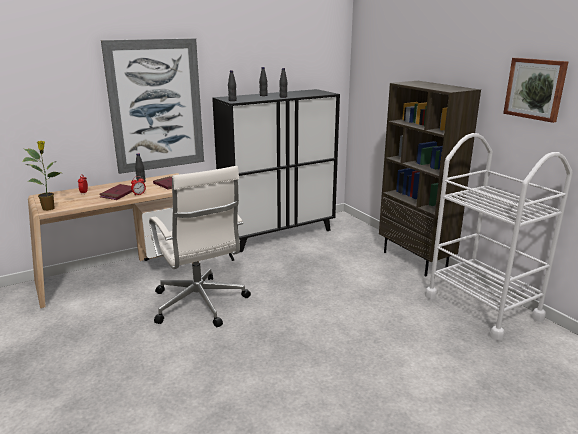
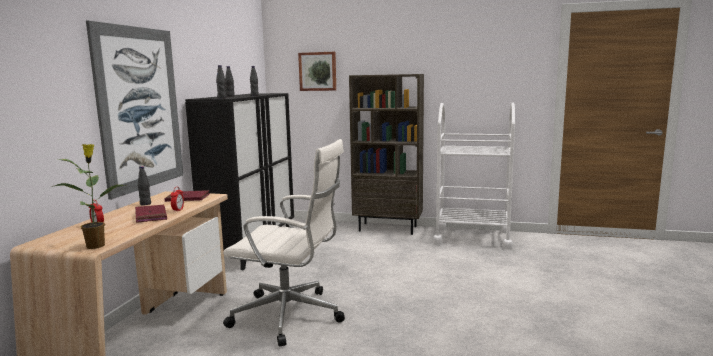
camera: 45 degrees left, 10 degrees down
picture [503,58,569,123] -> picture moved to [298,52,336,91]

